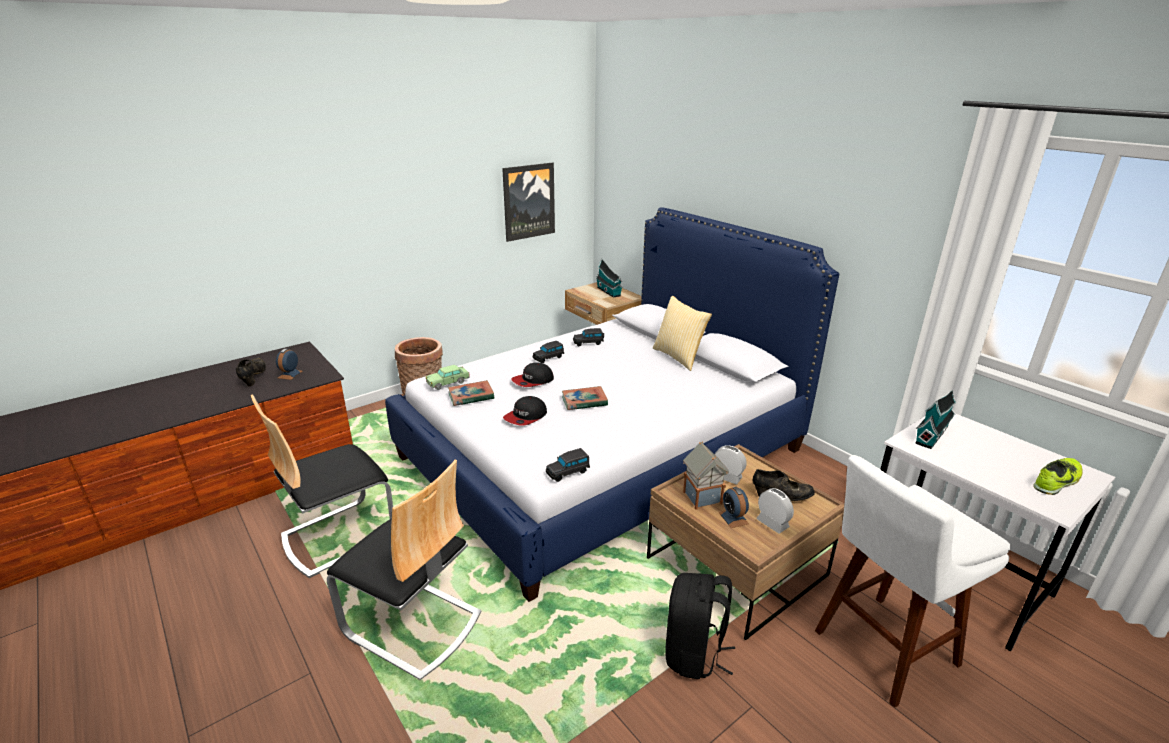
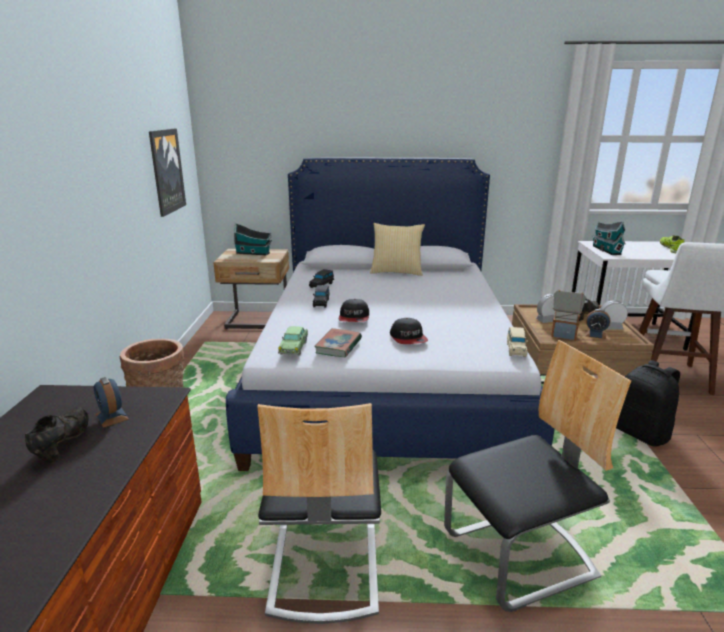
camera: 50 degrees left, 5 degrees down
black shoe [236,358,266,386] -> black shoe turned 60 degrees clockwise [25,408,89,464]
black toy car [546,448,590,482] -> beige toy car [507,327,528,357]
book [562,386,608,410] -> none

